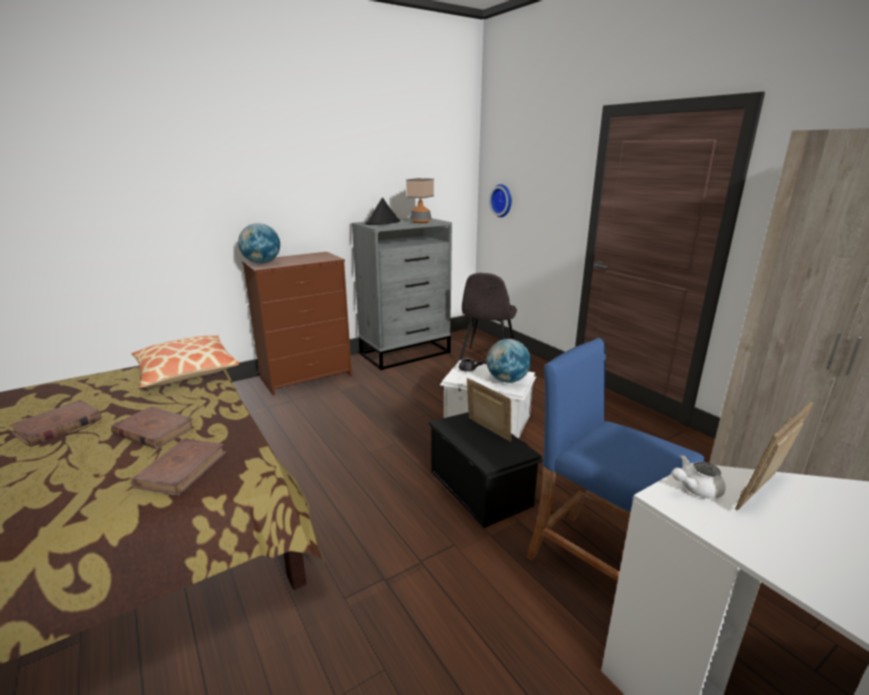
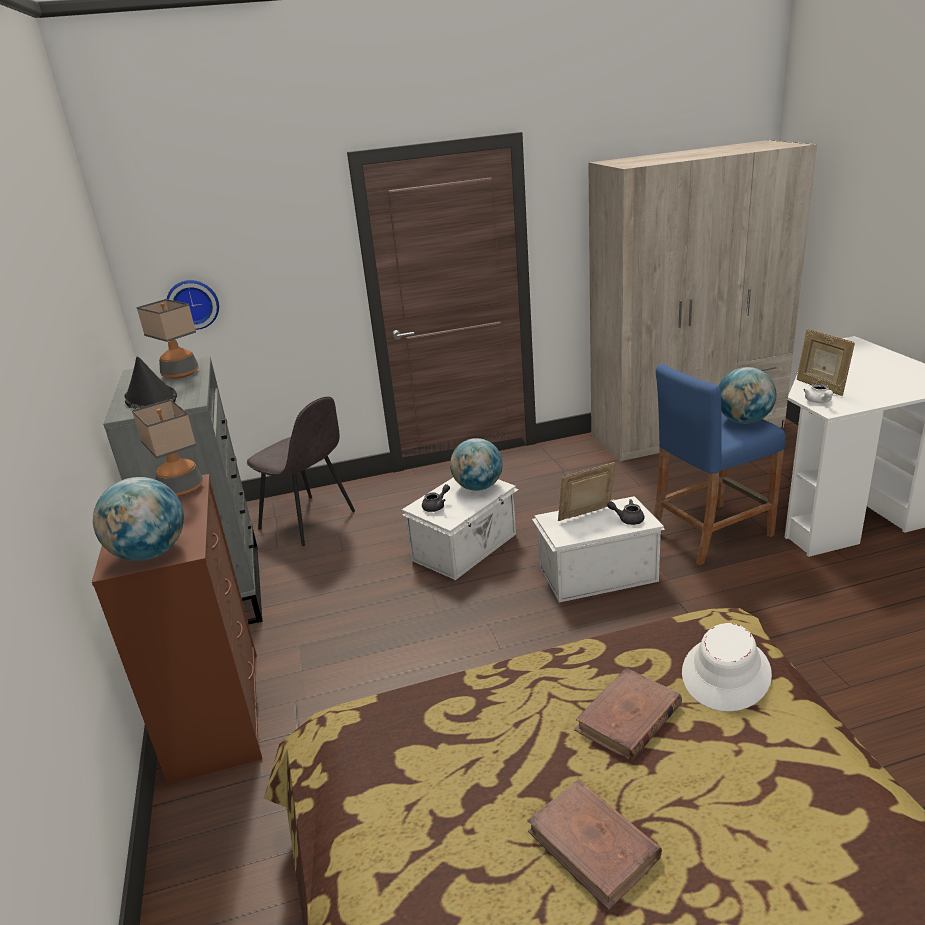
camera: 70 degrees left, 5 degrees up
pillow [131,335,239,388] -> none
brown book [131,439,227,496] -> white hat [682,623,772,712]
black storage box [429,412,543,528] -> white storage box [532,496,665,602]
none -> table lamp [132,399,203,496]
none -> grey teapot [607,499,644,525]
none -> globe [719,367,776,424]

